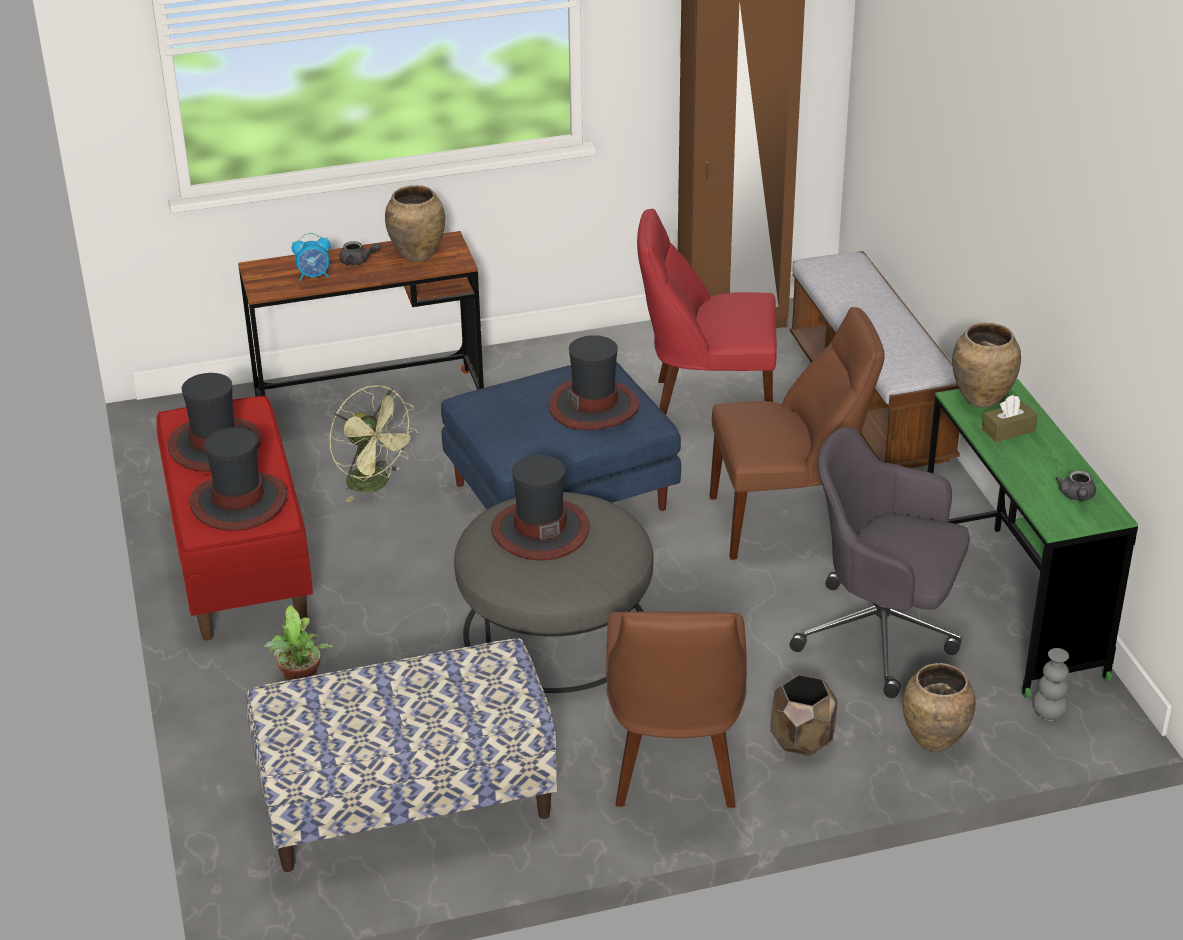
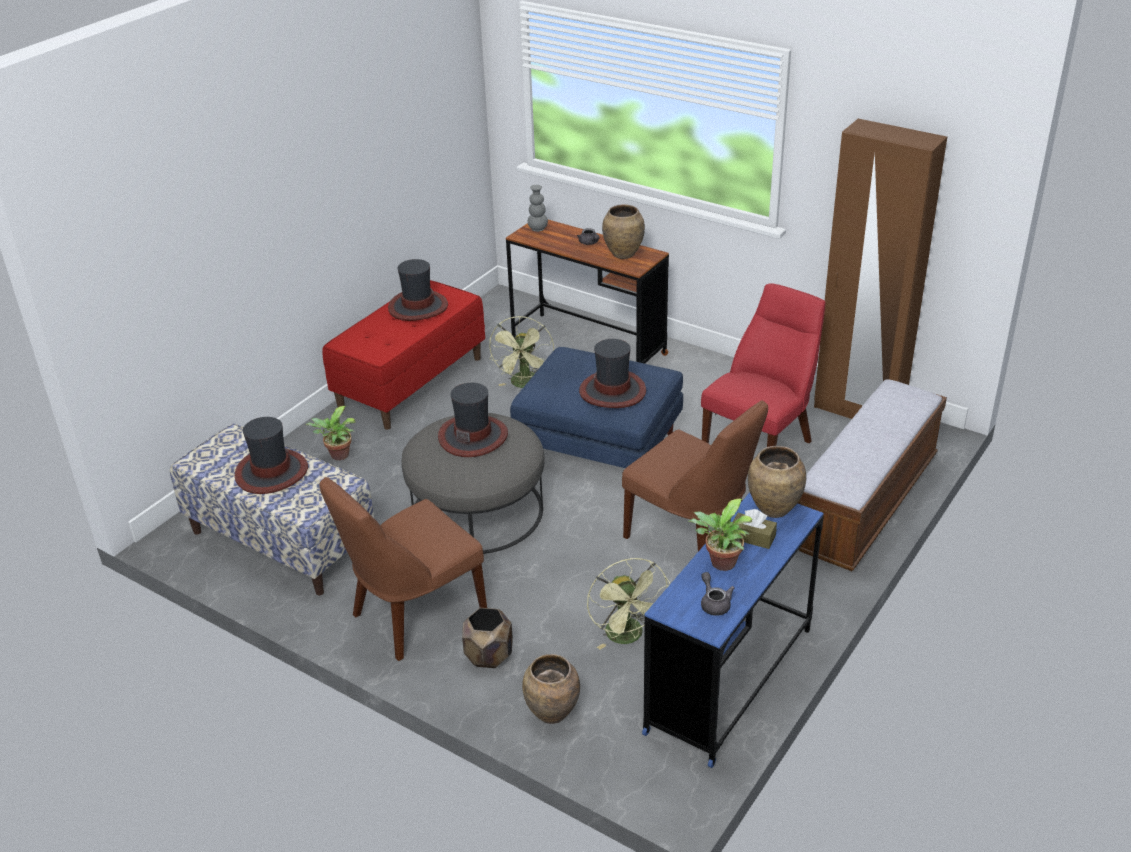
camera: 50 degrees right, 0 degrees up
hat [189,428,287,531] -> hat moved to [235,417,308,494]
alarm clock [292,233,331,281] -> none
red chair [637,208,777,415] -> red chair turned 75 degrees clockwise [701,283,825,447]
grey office chair [789,427,970,698] -> green fan [587,558,670,650]
green desk [927,379,1138,698] -> blue desk [642,492,824,768]
grey vase [1033,648,1069,721] -> grey vase moved to [528,185,548,232]
grey teapot [1056,470,1096,501] -> grey teapot turned 105 degrees clockwise [701,572,735,616]
none -> potted plant [688,498,753,571]

